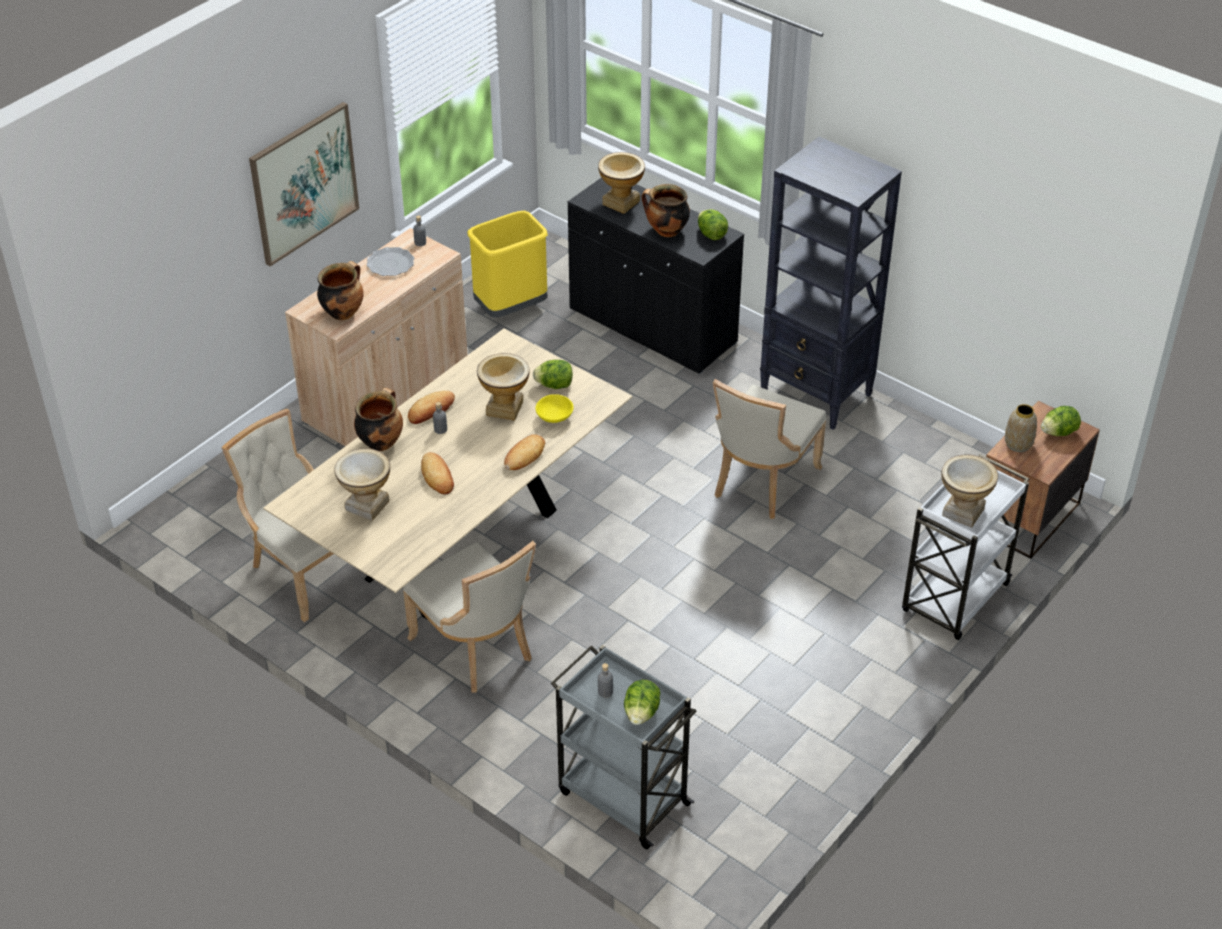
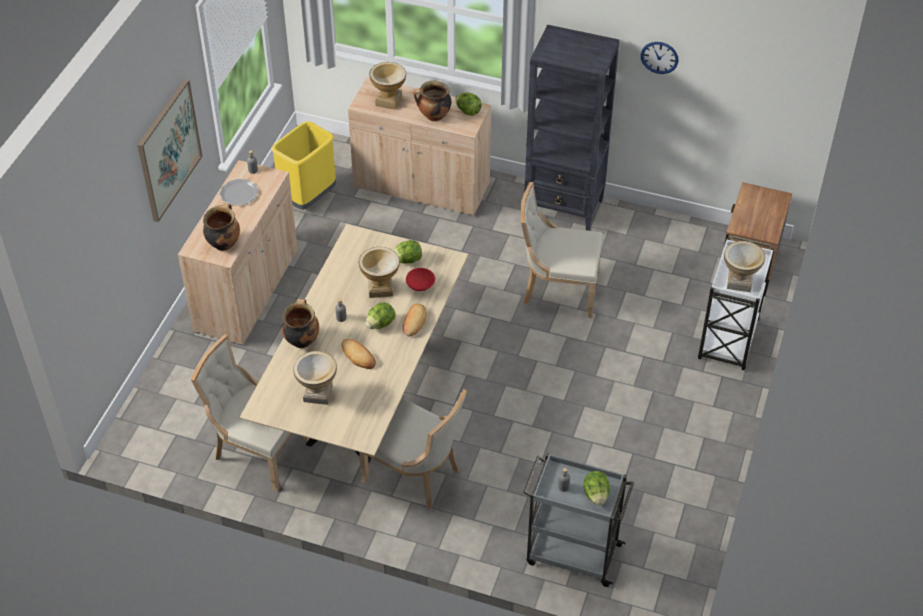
camera: 20 degrees left, 5 degrees up
bread [408,391,455,424] -> none
yellow bowl [535,395,574,423] -> red bowl [406,268,435,291]
black cabinet [568,177,744,374] -> beige cabinet [348,77,491,216]
beige chair [713,379,826,519] -> beige chair turned 90 degrees clockwise [521,182,603,318]
vase [1005,404,1037,452] -> none
lettuce [1041,406,1081,436] -> lettuce moved to [366,302,396,329]
none -> wall clock [641,42,679,74]

